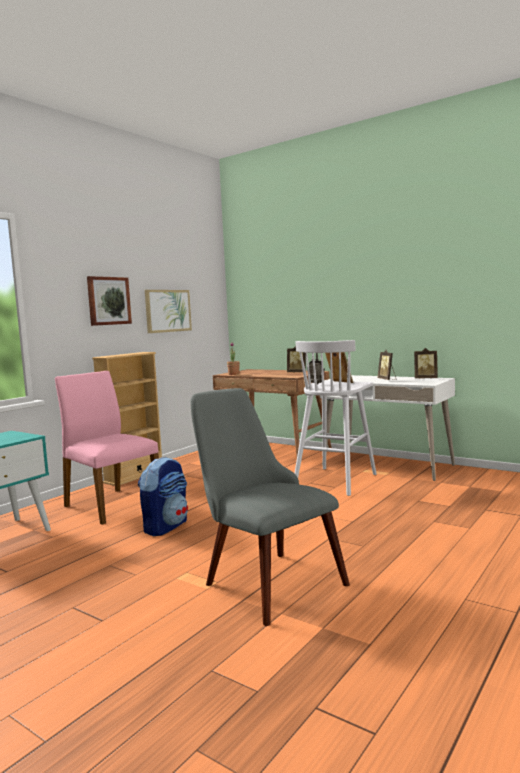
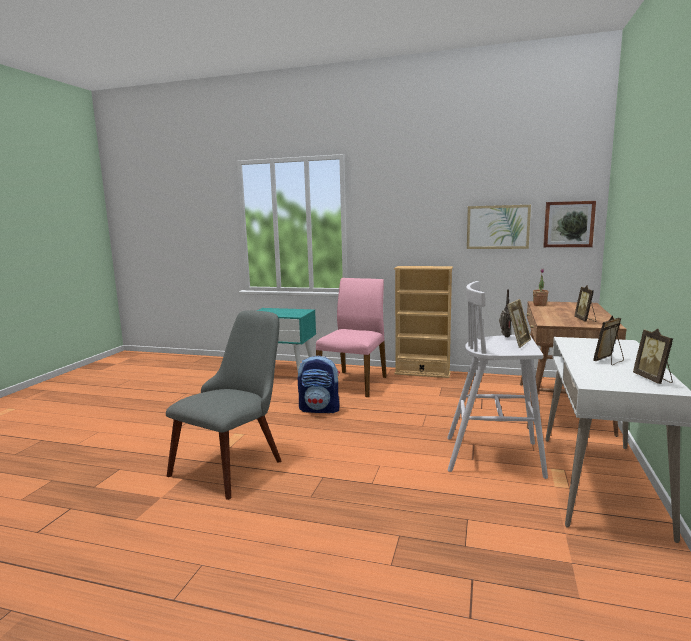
camera: 70 degrees right, 5 degrees up
picture [87,276,132,326] -> picture moved to [543,201,596,247]

